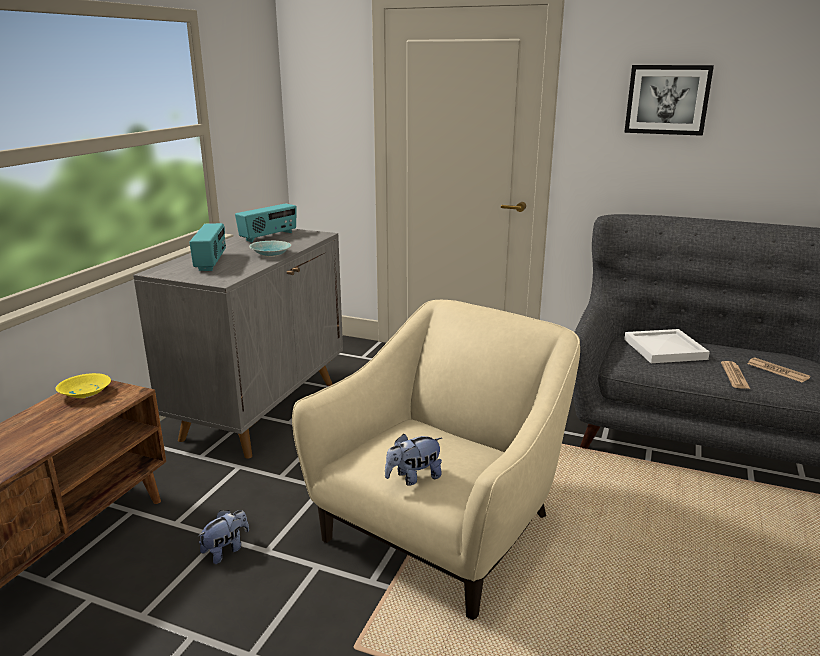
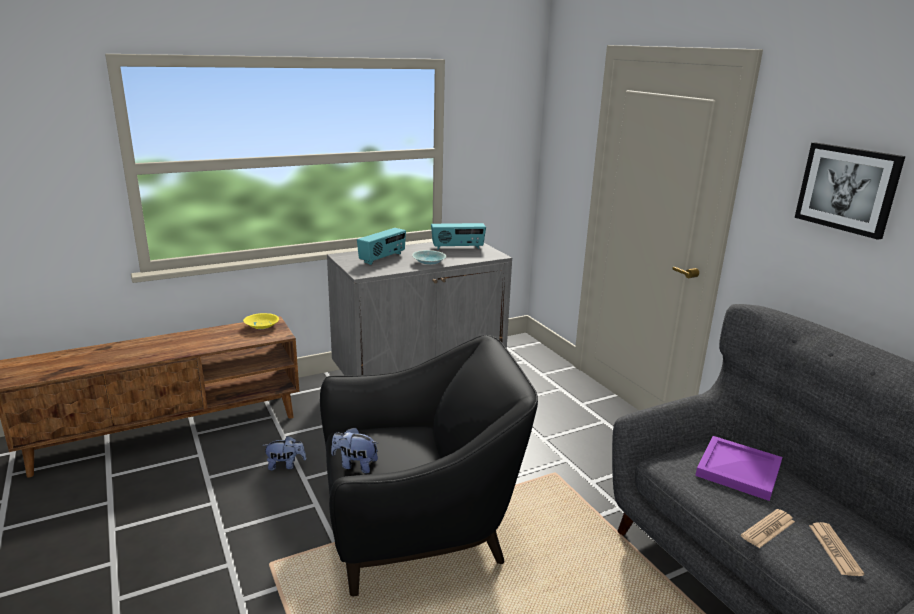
camera: 40 degrees right, 0 degrees up
beige armchair [292,300,580,620] -> black armchair [320,335,538,596]
white tray [624,329,710,363] -> purple tray [695,436,782,501]

